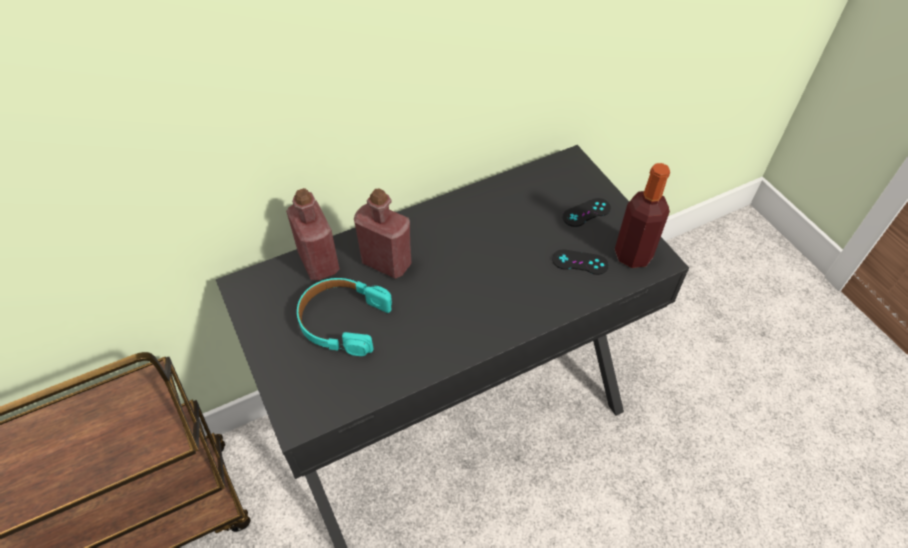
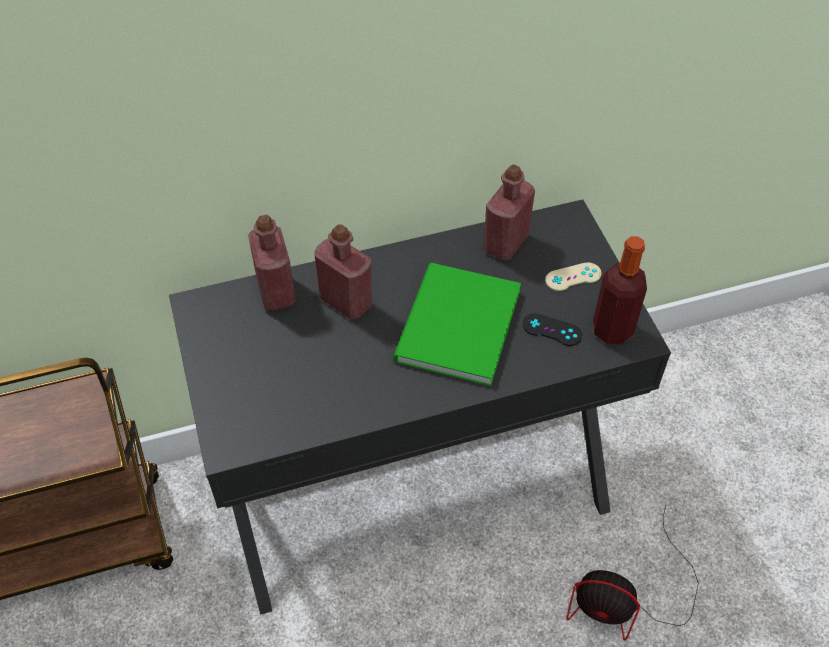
camera: 10 degrees right, 0 degrees up
turquoise headphones [297,278,392,356] -> none
black game controller [563,198,611,227] -> beige game controller [545,262,602,291]
none -> green book [393,263,521,386]
none -> red bottle [483,164,535,260]
none -> fan [567,506,699,641]

